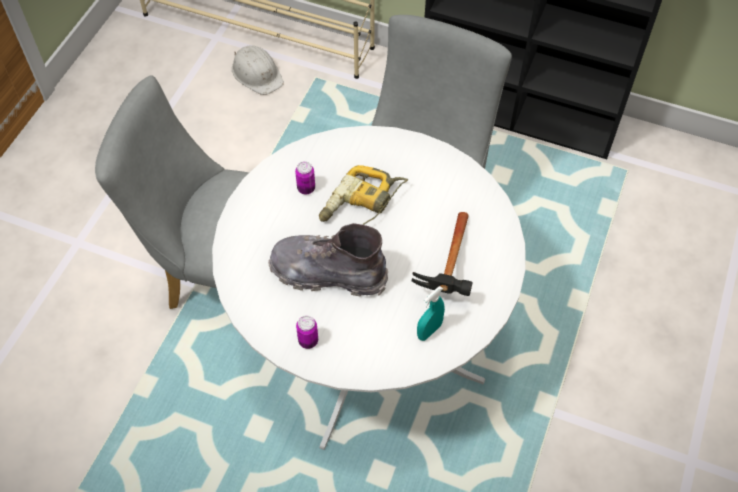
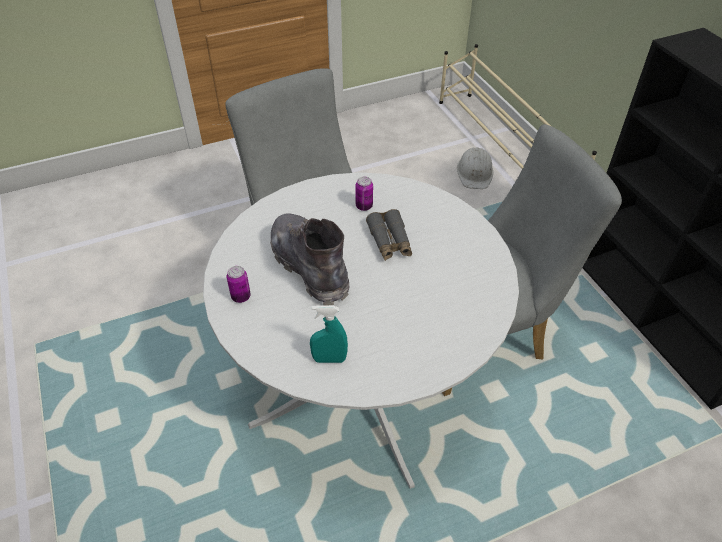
camera: 45 degrees right, 10 degrees down
power drill [319,165,408,225] -> grey binoculars [366,209,412,261]
hammer [412,212,473,296] -> none

